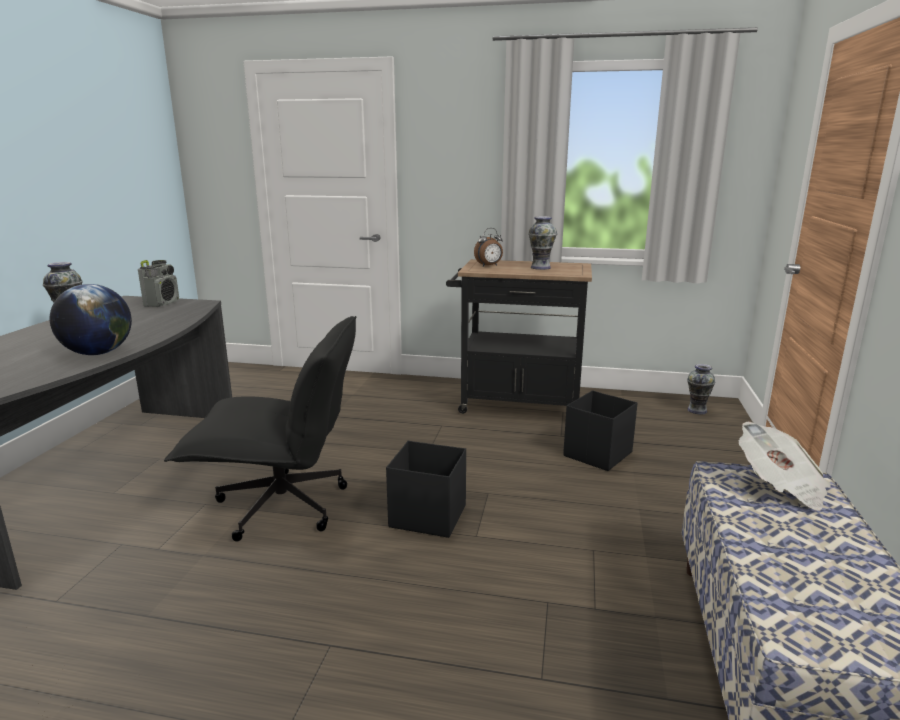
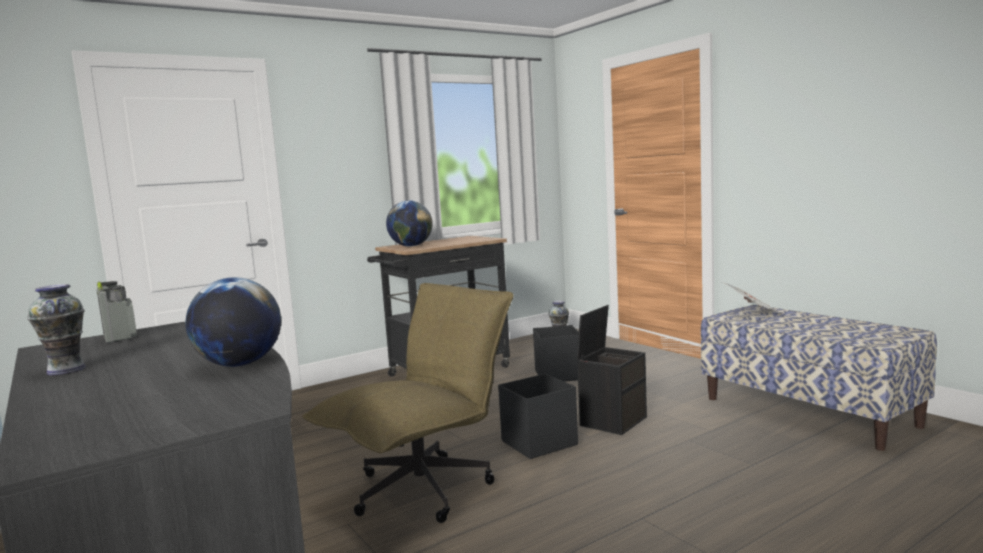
camera: 45 degrees left, 10 degrees down
black office chair [164,316,356,542] -> beige office chair [302,283,514,523]
alarm clock [474,228,503,266] -> globe [386,200,433,247]
vase [528,216,557,270] -> none
none -> black storage box [577,305,647,435]

